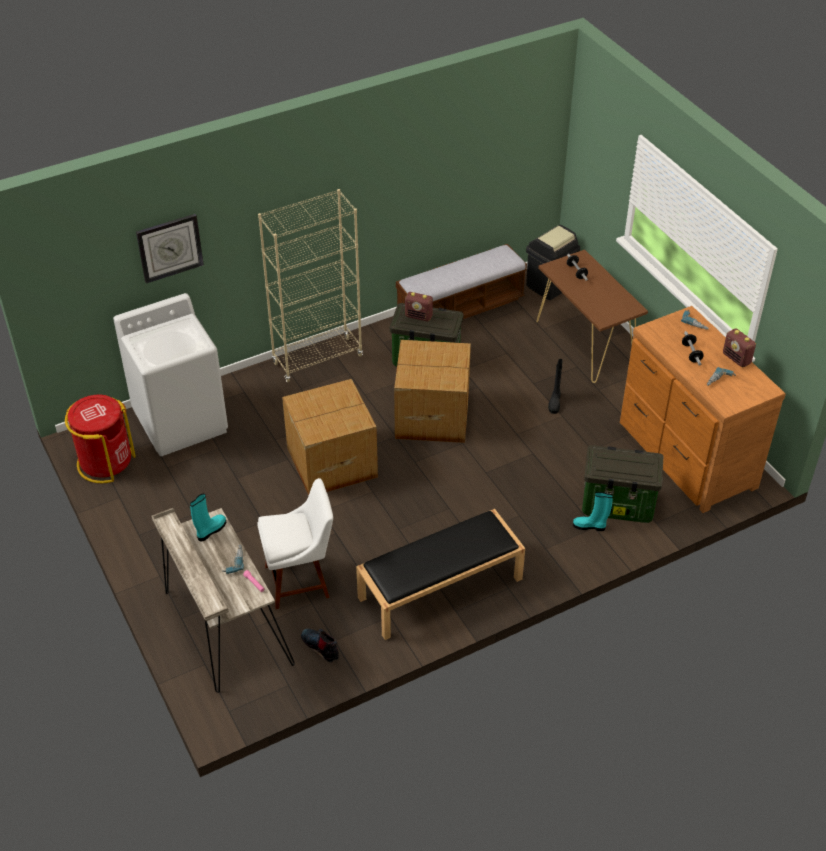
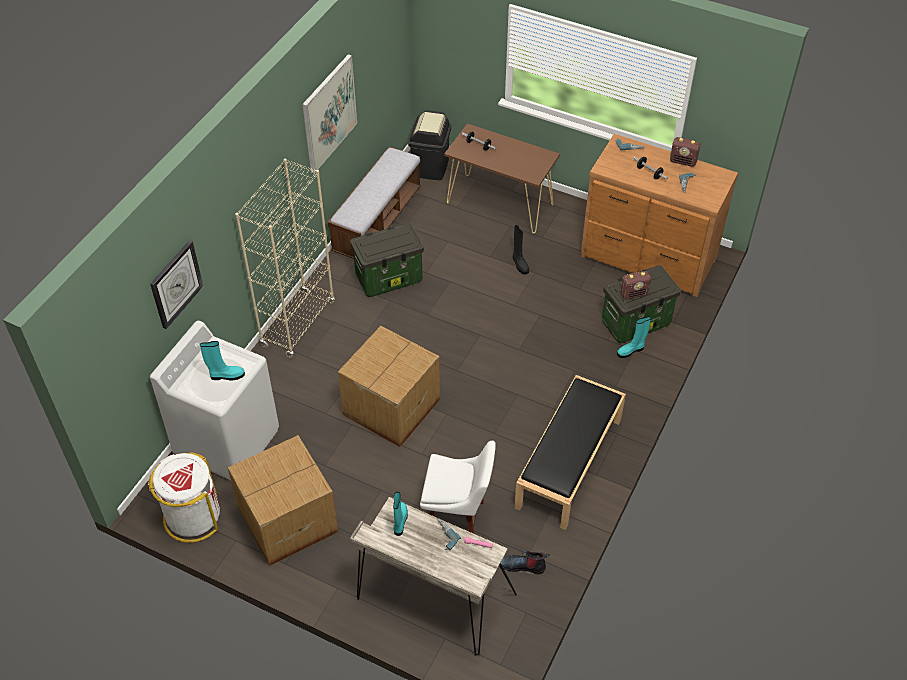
camera: 35 degrees left, 5 degrees up
red trash can [65,394,136,483] -> white trash can [148,452,220,543]
white chair [257,478,333,609] -> white chair turned 60 degrees clockwise [420,441,496,534]
cardboard box [394,340,471,443] -> cardboard box moved to [227,435,338,566]
radio [405,292,433,321] -> radio moved to [620,271,651,300]
none -> turquoise boot [200,341,245,380]
none -> picture [302,54,357,174]

